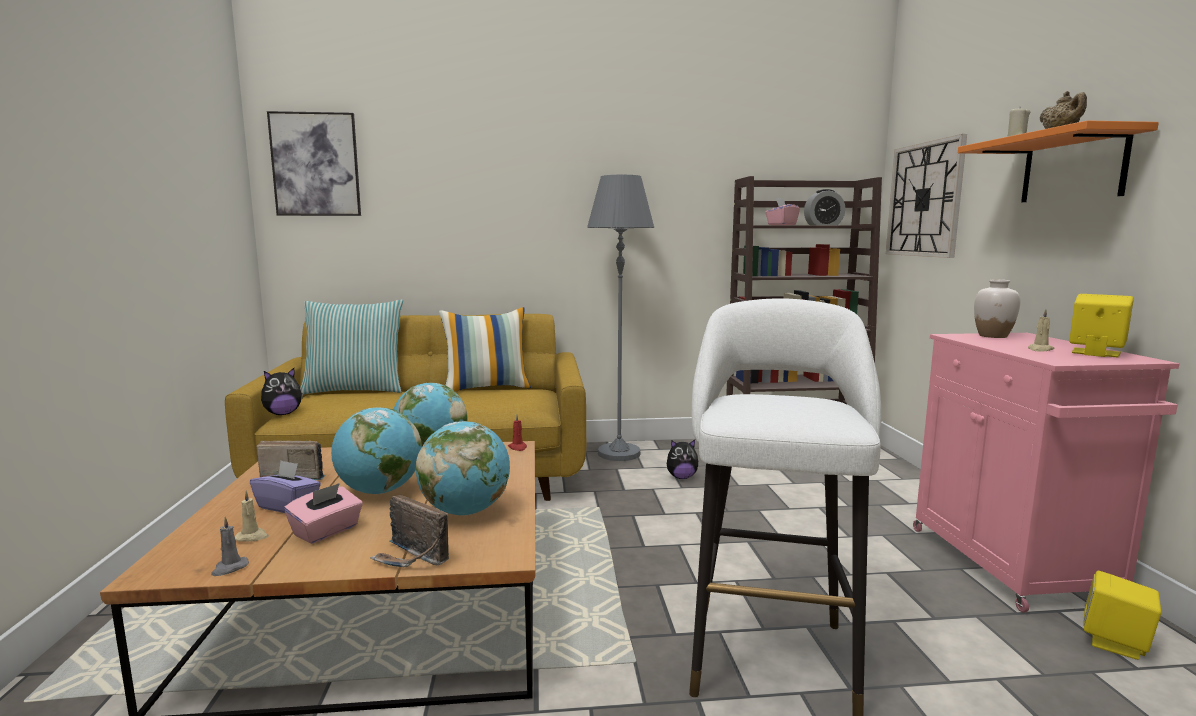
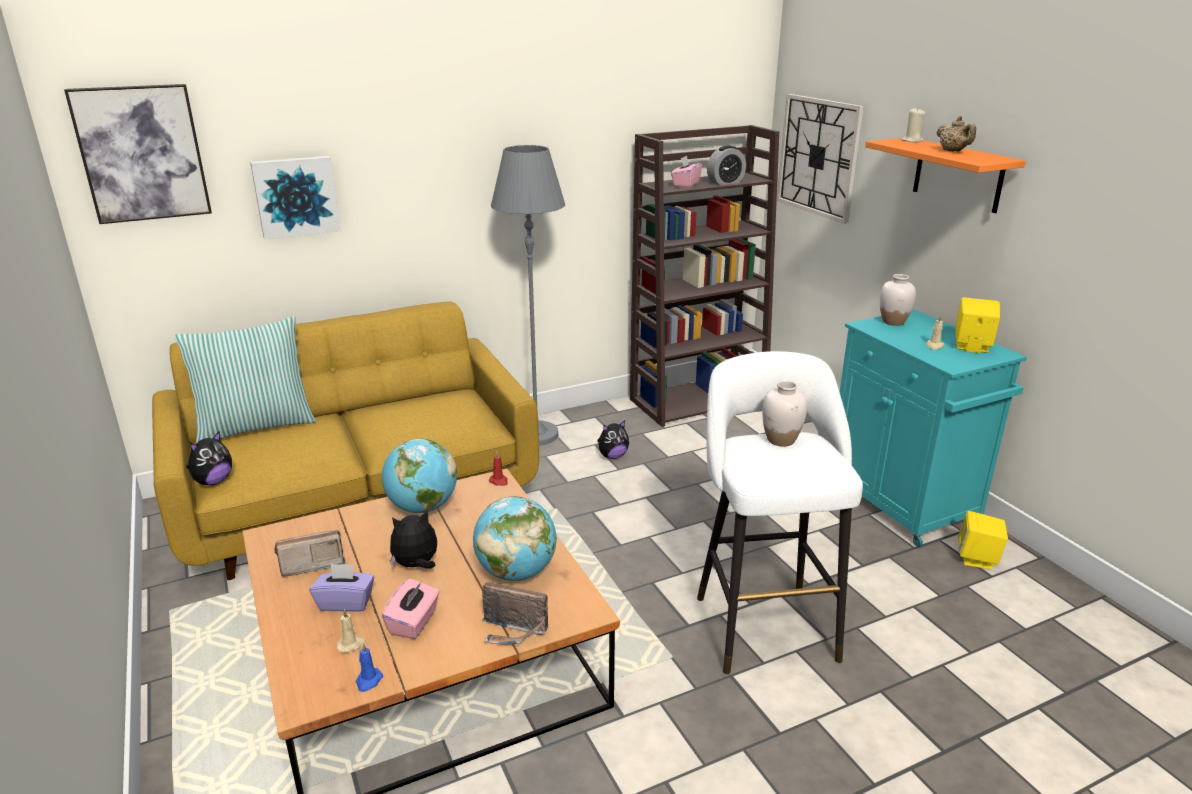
camera: 20 degrees left, 15 degrees up
grey candle [211,517,249,576] -> blue candle [356,643,383,692]
globe [331,407,421,494] -> plush toy [390,509,437,569]
pillow [439,307,531,392] -> none
pink cabinet [913,333,1179,612] -> turquoise cabinet [840,309,1027,547]
none -> picture [250,156,341,240]
none -> white vase [762,381,807,446]

